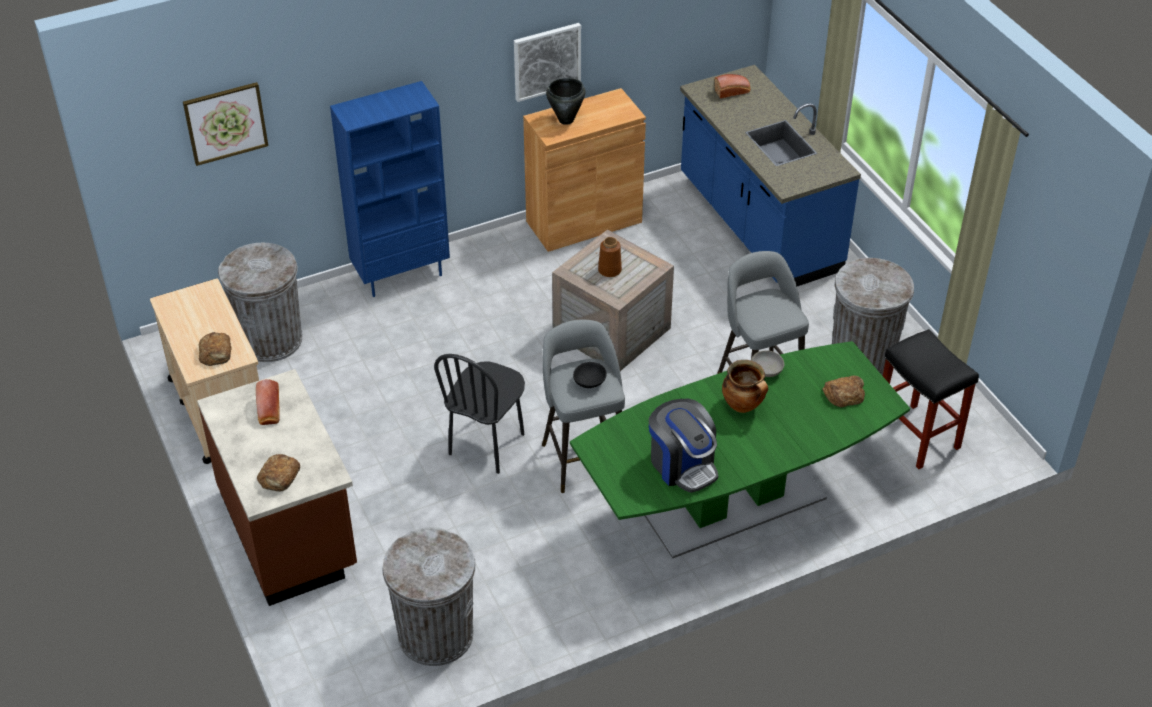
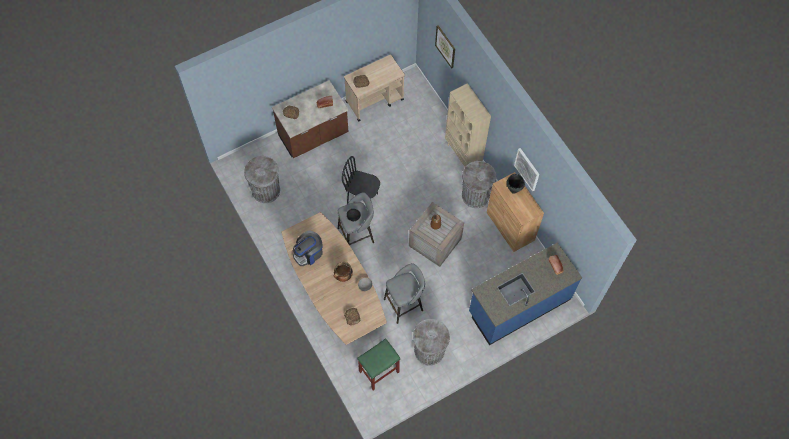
camera: 85 degrees right, 20 degrees up
grey trash can [218,243,302,362] -> grey trash can moved to [462,161,496,208]
blue bookcase [330,81,450,297] -> beige bookcase [445,83,491,167]
green dining table [570,341,910,558] -> brown dining table [282,212,387,345]
black stool [883,329,979,469] -> green stool [357,338,400,390]

